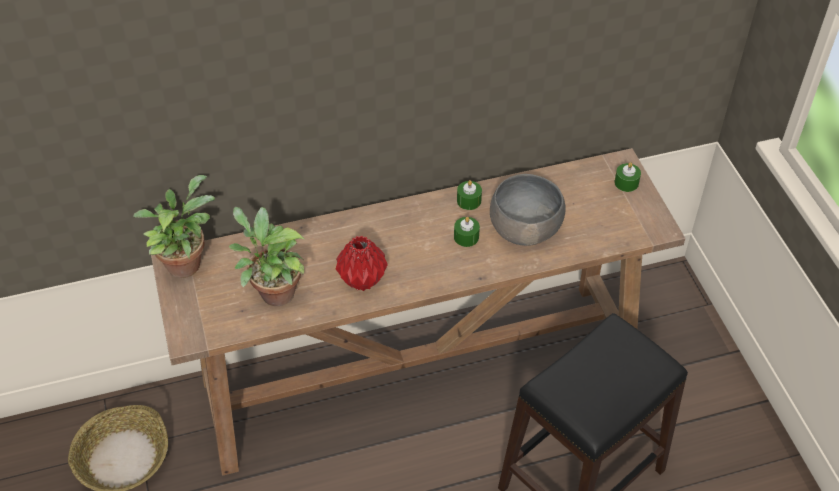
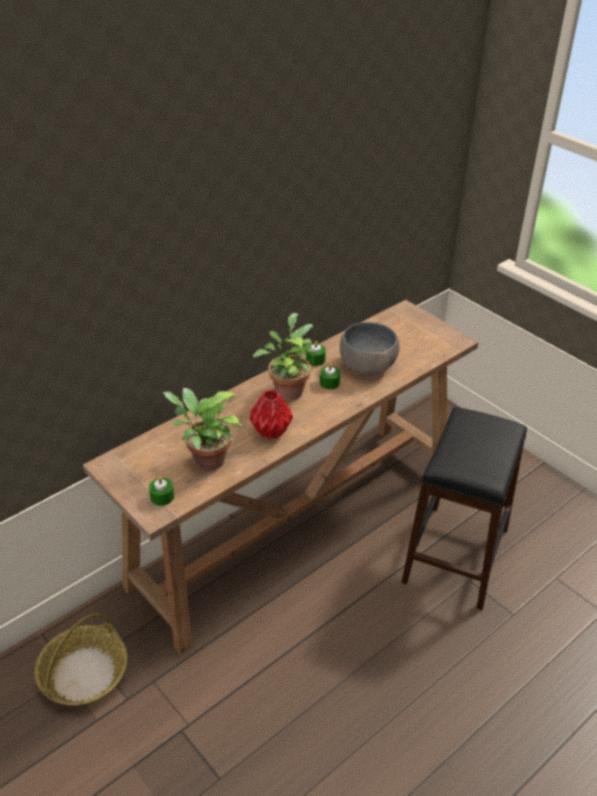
camera: 25 degrees left, 10 degrees down
potted plant [133,175,215,278] -> potted plant moved to [253,313,314,401]
green candle [614,162,641,192] -> green candle moved to [149,477,174,506]

